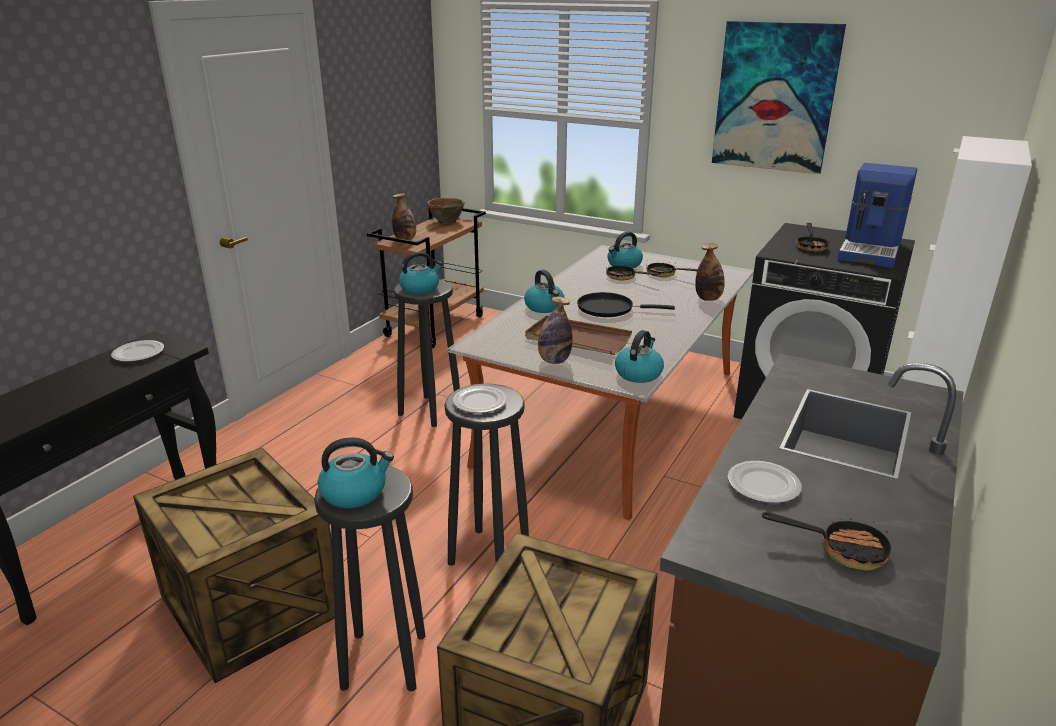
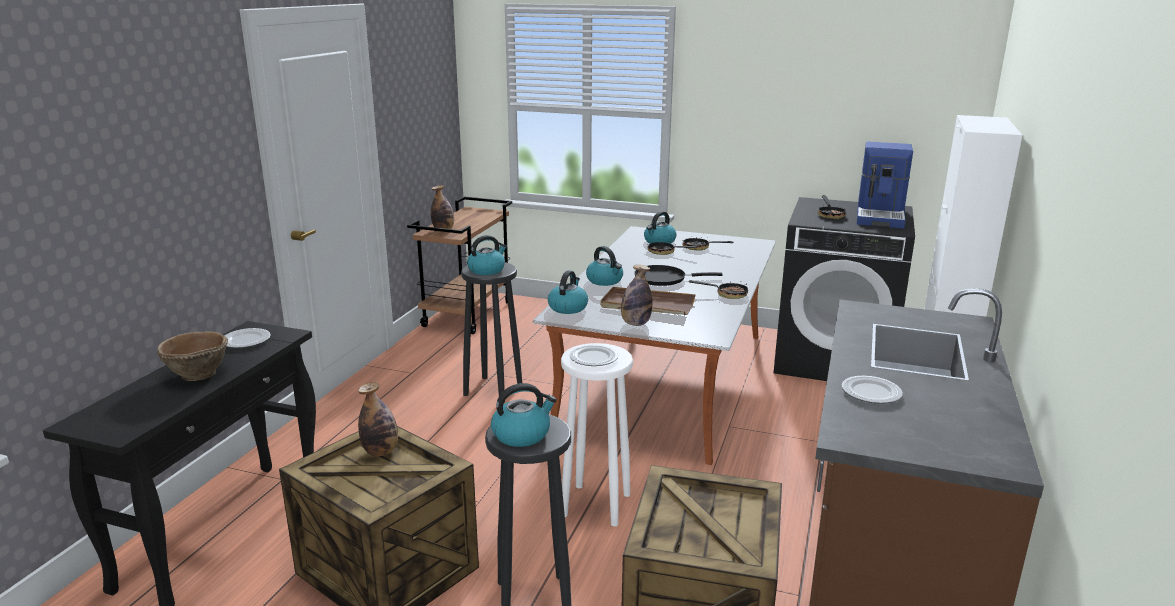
camera: 10 degrees left, 5 degrees down
brown bowl [427,198,465,224] -> brown bowl moved to [157,331,228,381]
black stool [445,383,529,566] -> white stool [561,343,633,526]
kettle [615,330,664,383] -> kettle moved to [548,270,588,314]
bottle [695,243,725,301] -> bottle moved to [358,382,398,456]
picture [712,21,846,174] -> none
frying pan [762,512,891,570] -> frying pan moved to [689,280,748,299]

